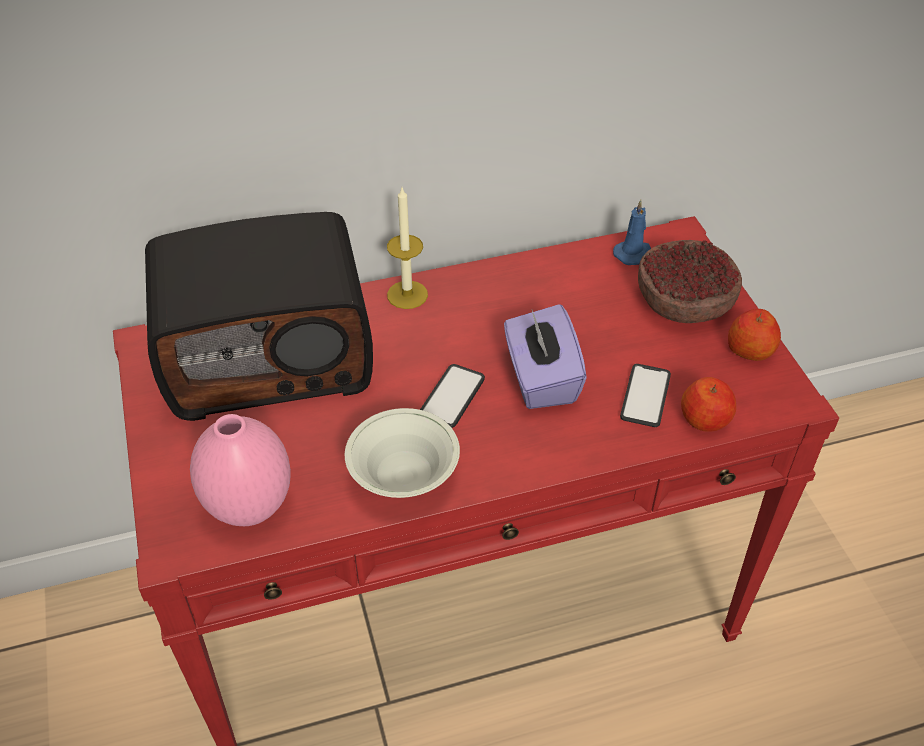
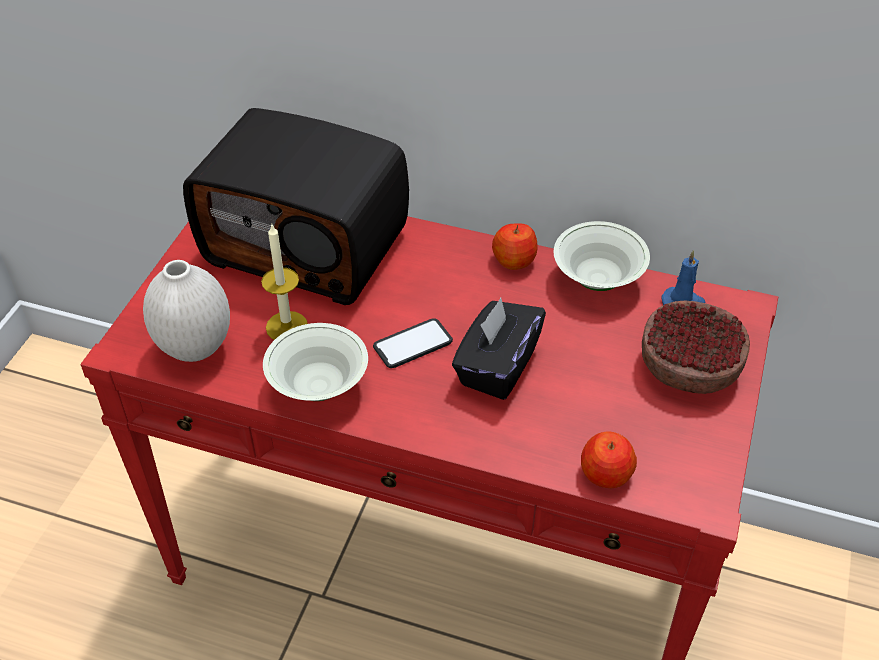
camera: 35 degrees right, 0 degrees up
pink vase [190,414,291,526] -> white vase [143,260,230,362]
candle [387,188,428,309] -> candle moved to [261,225,308,340]
purple tissue box [504,304,587,409] -> black tissue box [452,298,546,400]
phone [620,364,671,427] -> none
apple [728,309,781,361] -> apple moved to [492,223,538,270]
none -> white bowl [554,221,650,291]

